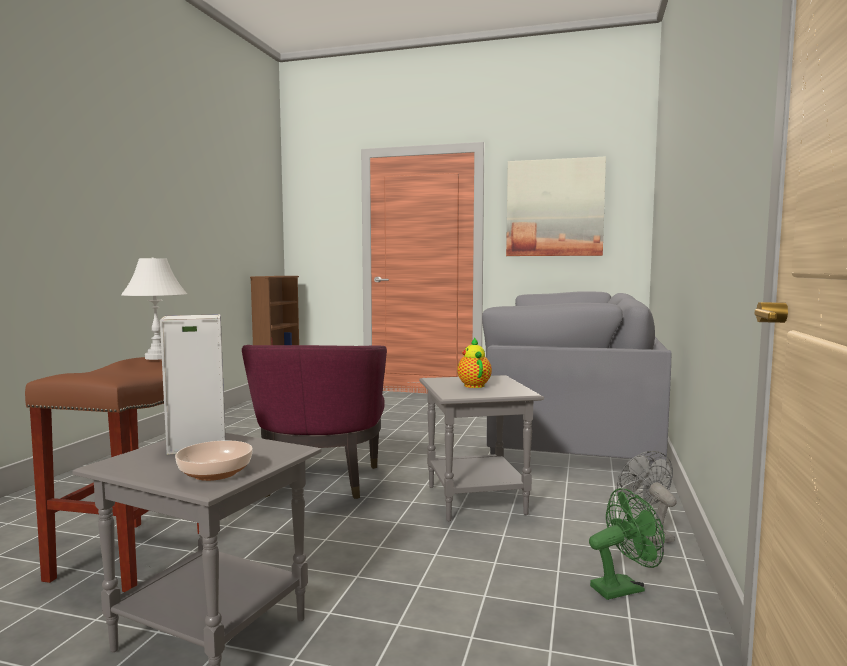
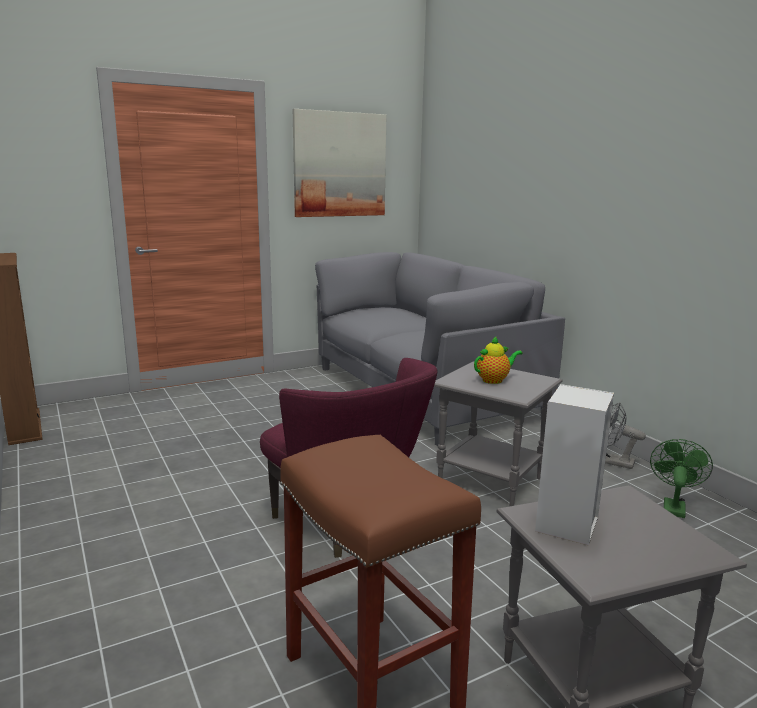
camera: 45 degrees left, 10 degrees up
white table lamp [121,258,187,360] -> none
bowl [175,440,253,481] -> none
teapot [457,337,492,388] -> teapot turned 120 degrees clockwise [474,336,523,384]

